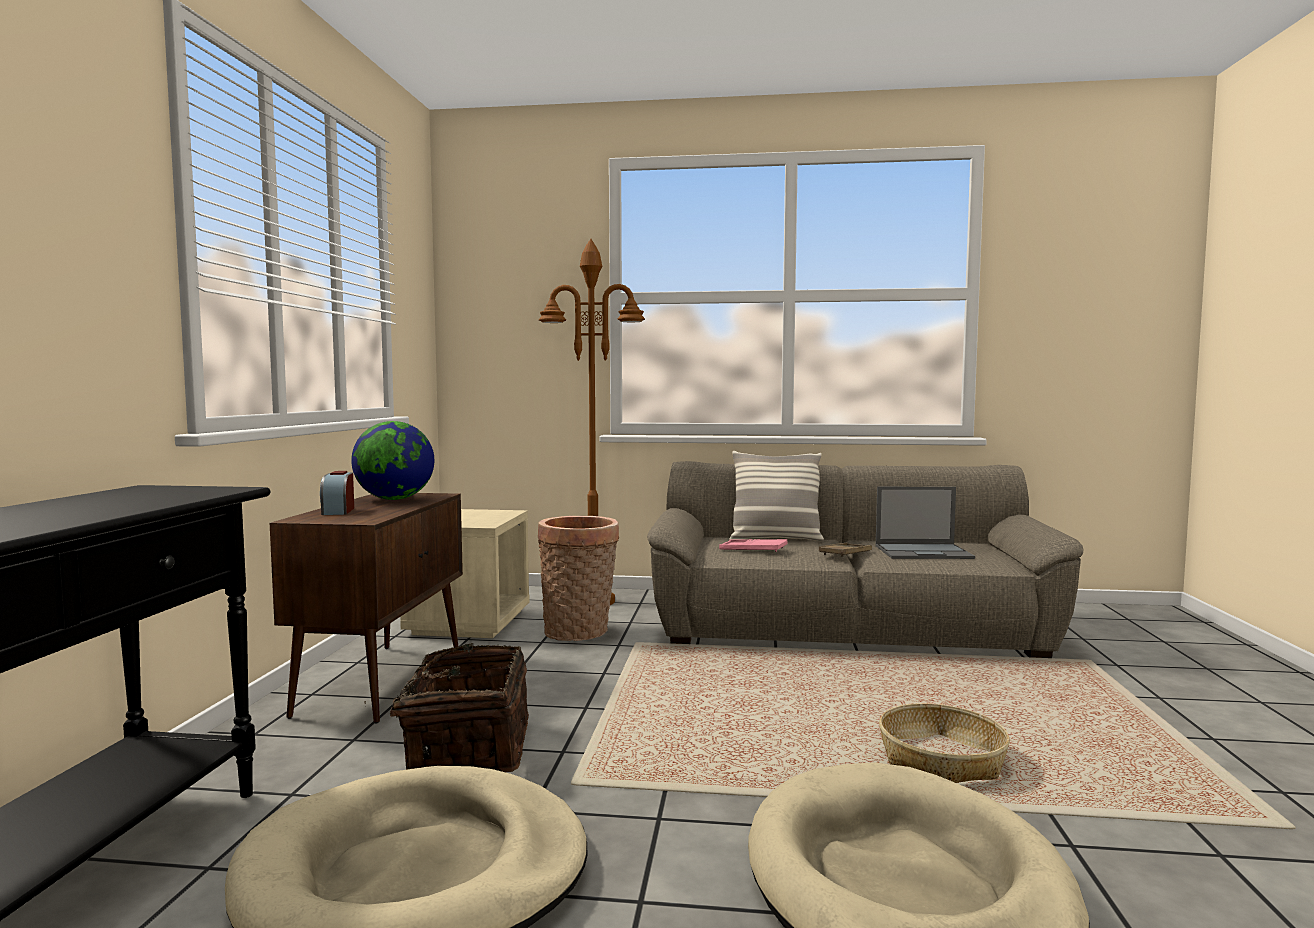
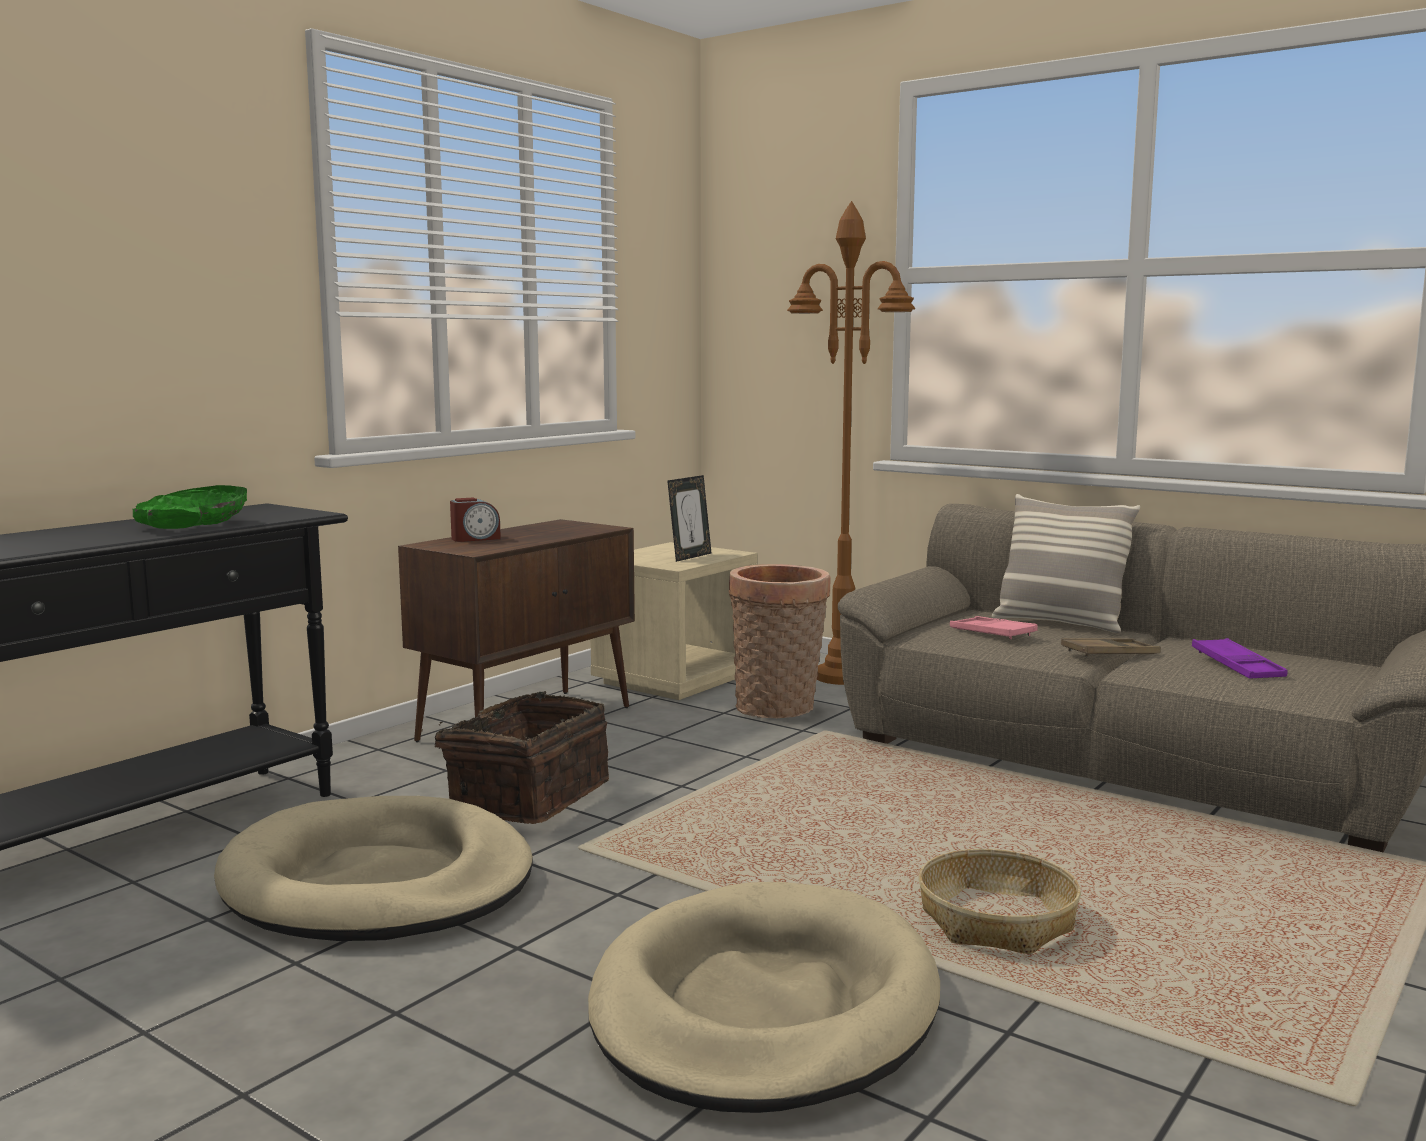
camera: 30 degrees right, 5 degrees up
alarm clock [320,471,354,515] -> alarm clock turned 135 degrees counterclockwise [450,497,501,542]
globe [351,421,434,500] -> none
laptop [875,487,975,559] -> purple tray [1192,638,1288,678]
none -> green bowl [133,485,247,529]
none -> picture frame [667,475,711,562]

